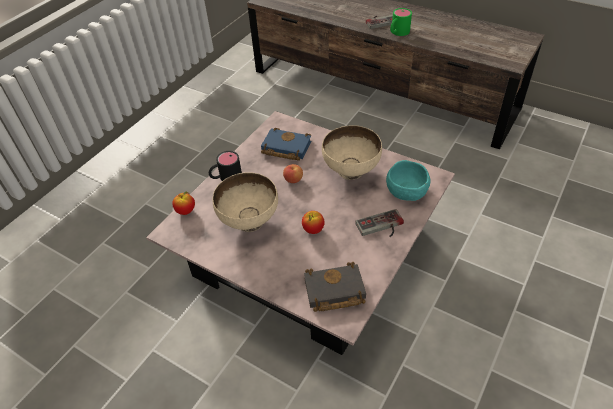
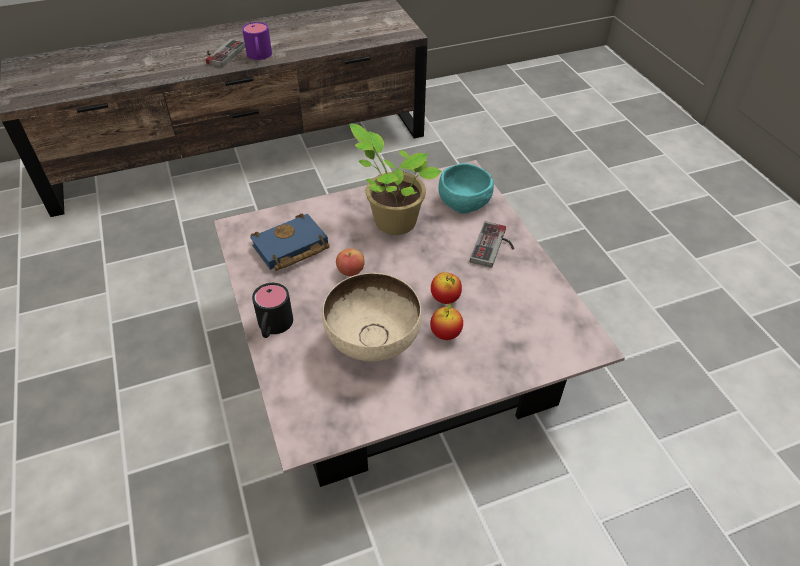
camera: 55 degrees left, 0 degrees up
apple [172,191,195,215] -> apple moved to [430,303,463,340]
black book [304,262,366,312] -> none
beige bowl [322,125,382,180] -> potted plant [350,124,442,235]
green mug [390,8,412,36] -> purple mug [242,22,272,60]

